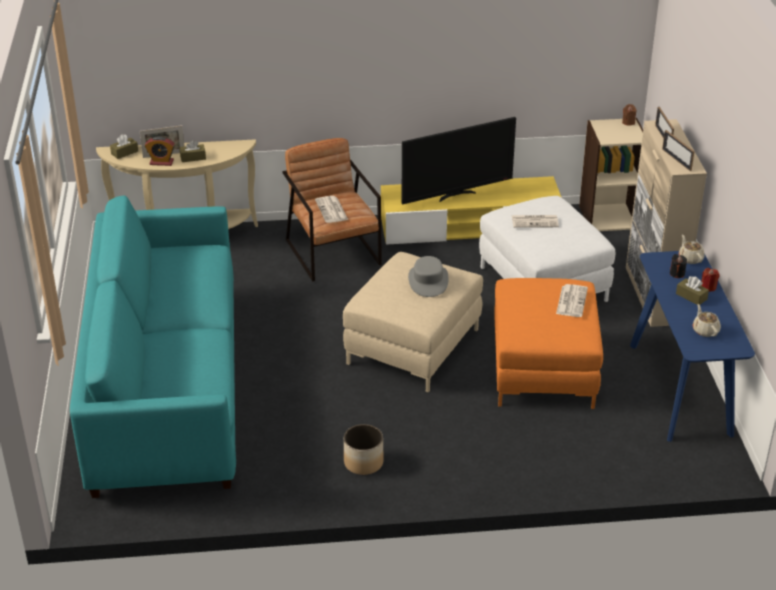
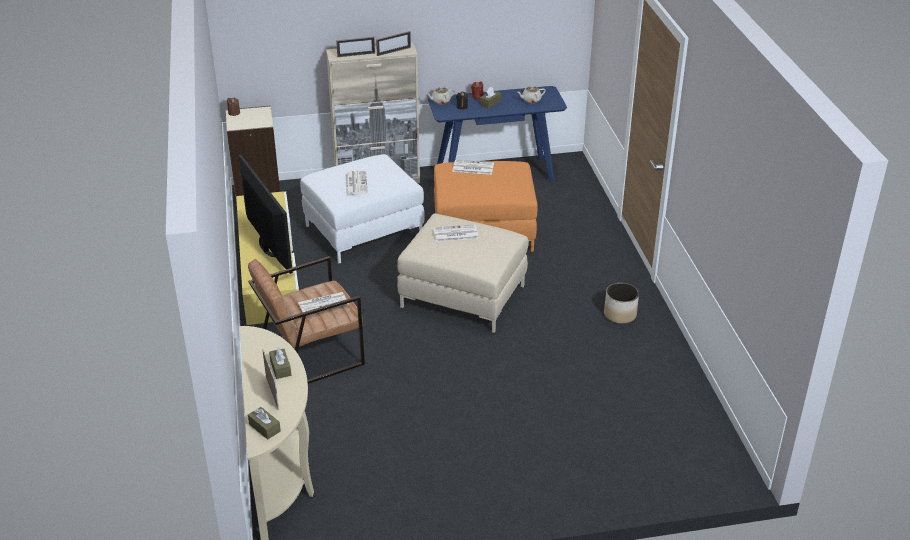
camera: 95 degrees left, 0 degrees up
turquoise sofa [70,195,236,498] -> none
alarm clock [145,136,175,166] -> none
grey hat [408,256,449,297] -> newspaper [433,224,479,242]

